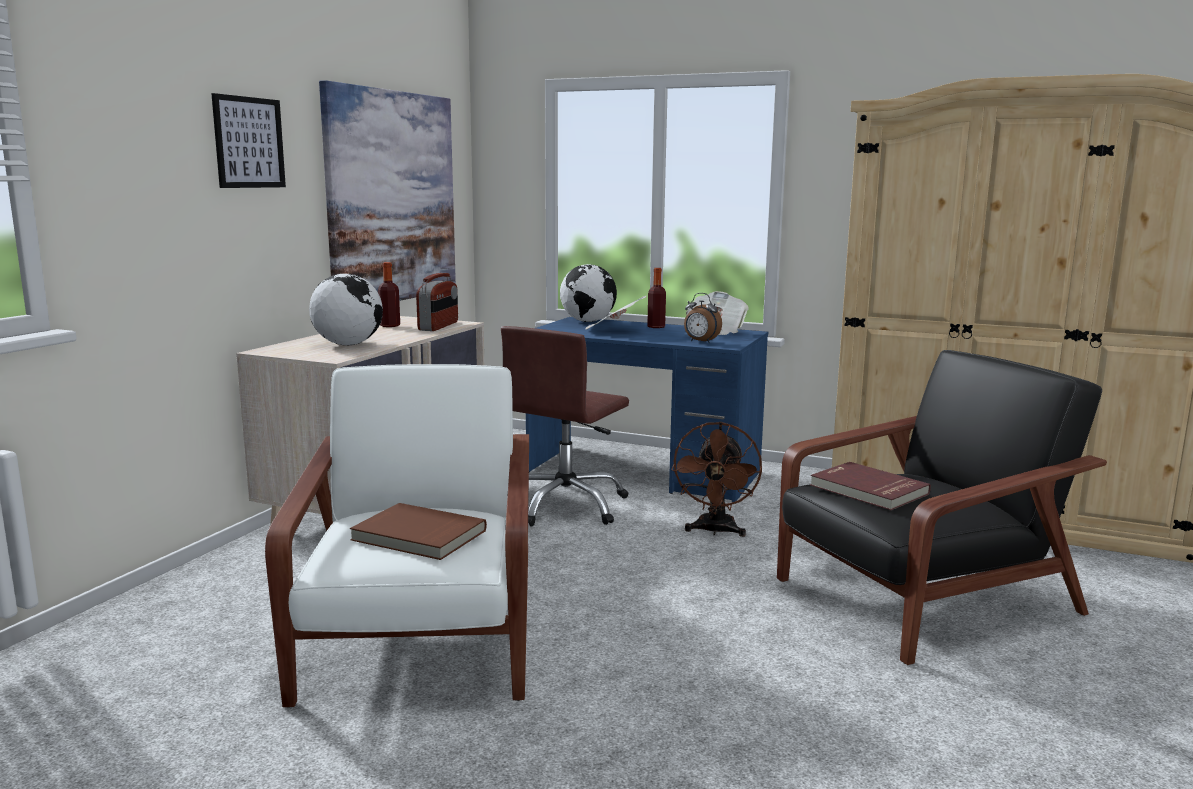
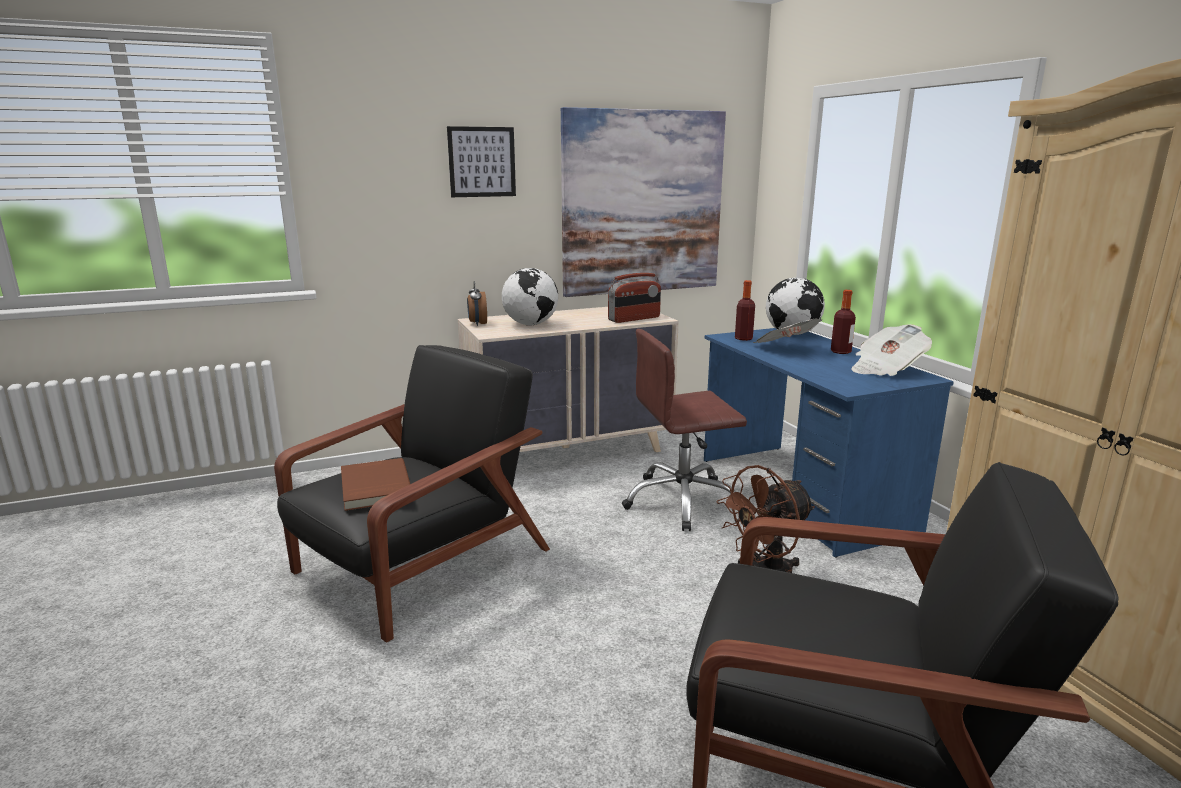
camera: 45 degrees right, 5 degrees up
white armchair [265,364,529,708] -> black armchair [274,345,550,643]
bottle [378,262,400,327] -> bottle moved to [735,280,755,341]
alarm clock [684,293,722,343] -> alarm clock moved to [467,281,487,326]
red book [810,462,931,510] -> none

